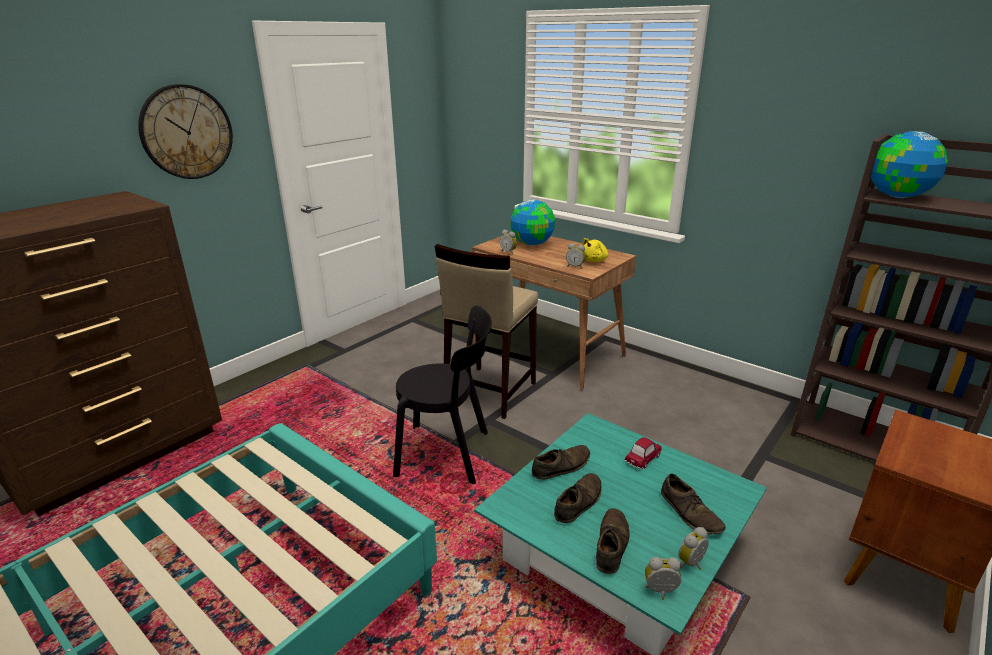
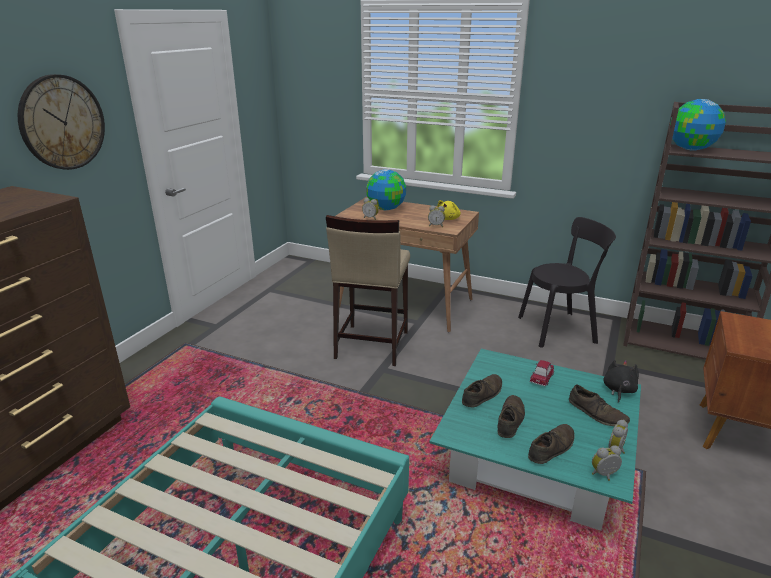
camera: 15 degrees left, 0 degrees up
black chair [393,305,492,484] -> black chair moved to [518,217,616,348]
brown shoe [596,508,630,574] -> brown shoe turned 45 degrees clockwise [528,424,575,464]
none -> black plush toy [603,360,639,403]

